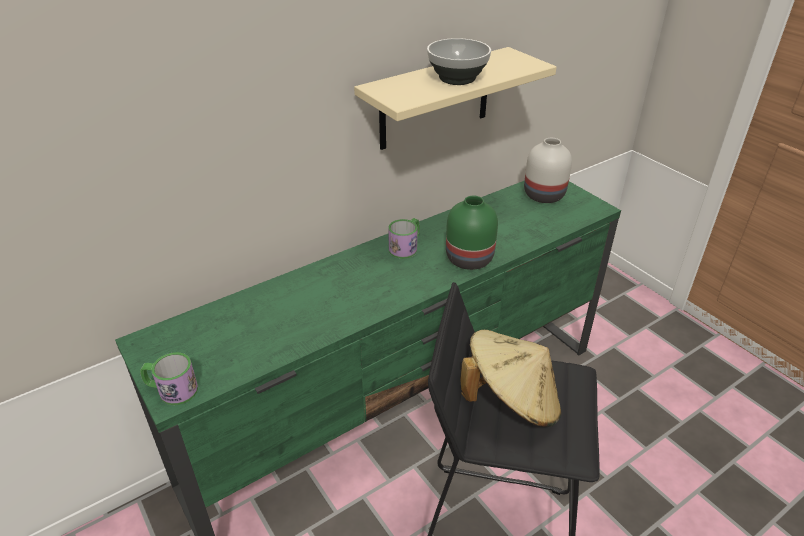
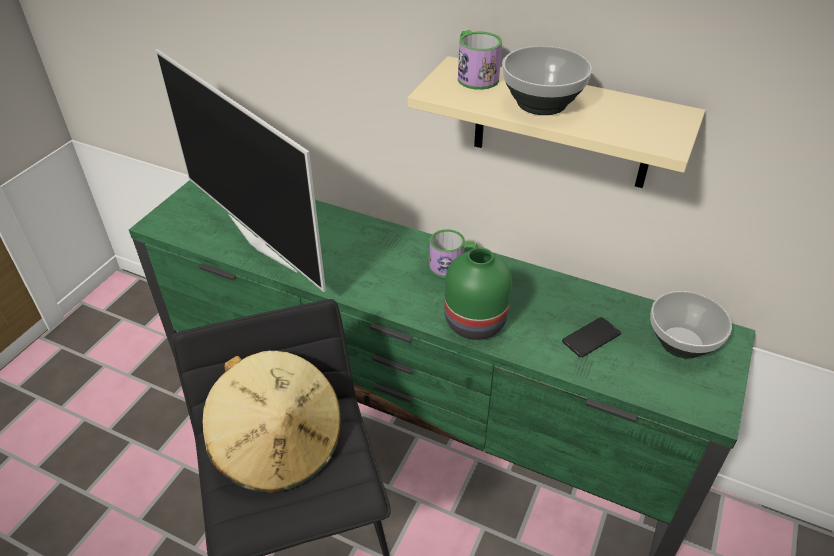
camera: 60 degrees right, 5 degrees up
mug [140,352,198,405] -> mug moved to [458,30,502,90]
white vase [524,138,572,203] -> bowl [650,291,732,359]
none -> television [155,49,326,292]
none -> phone [562,317,621,357]

